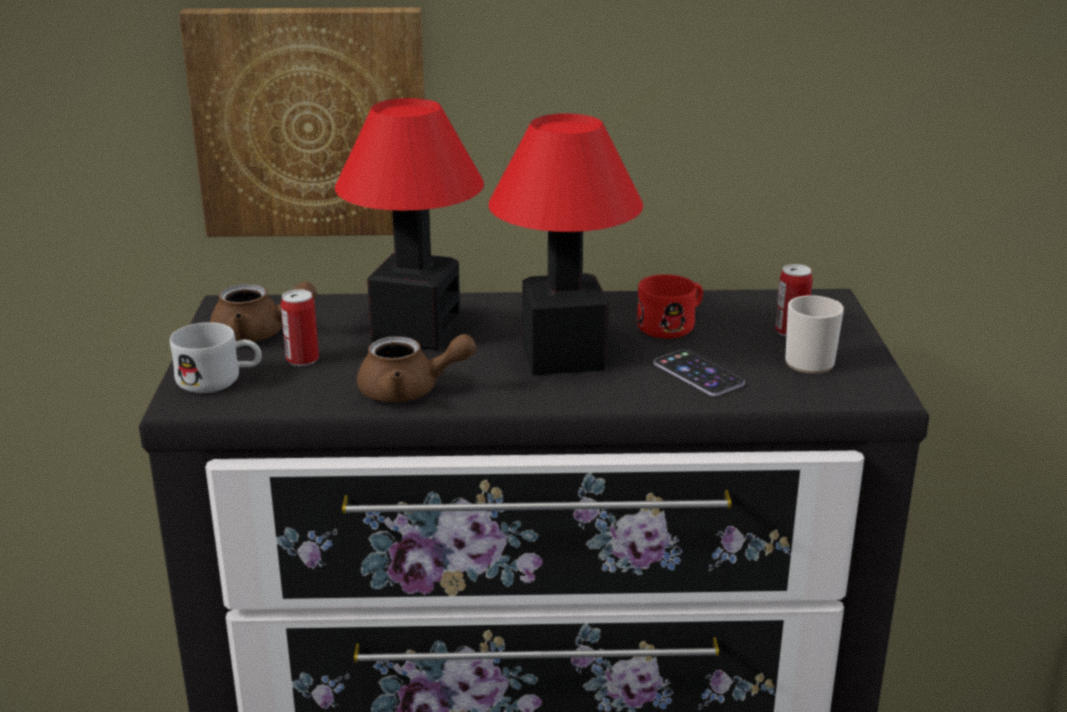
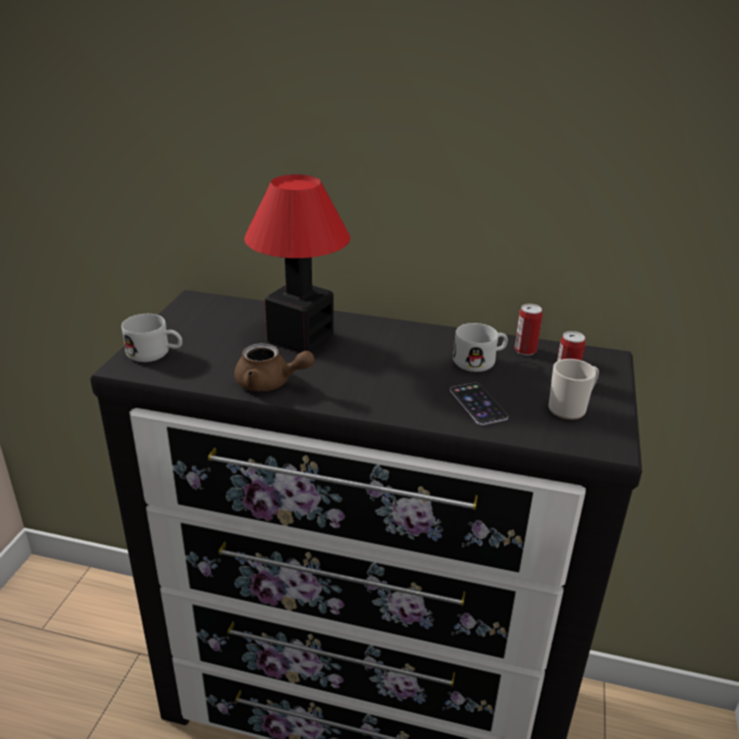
camera: 15 degrees right, 5 degrees up
picture [179,7,430,237] -> none
brown teapot [210,282,317,342] -> none
can [281,289,319,366] -> can moved to [514,304,542,355]
table lamp [488,114,643,375] -> none
red mug [637,274,703,339] -> white mug [453,323,508,372]

